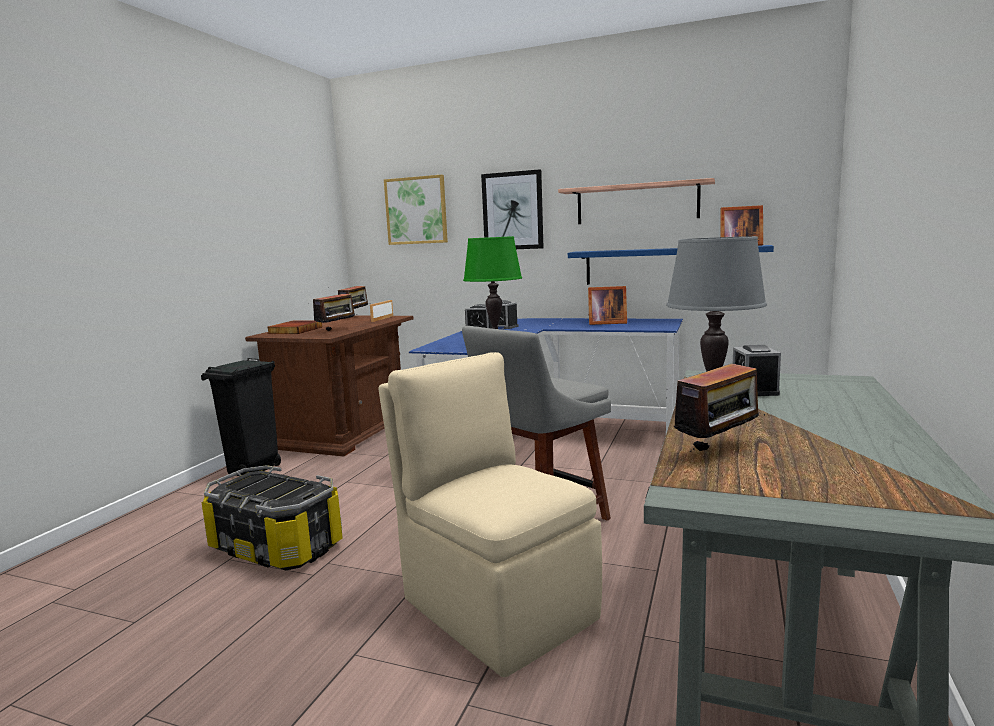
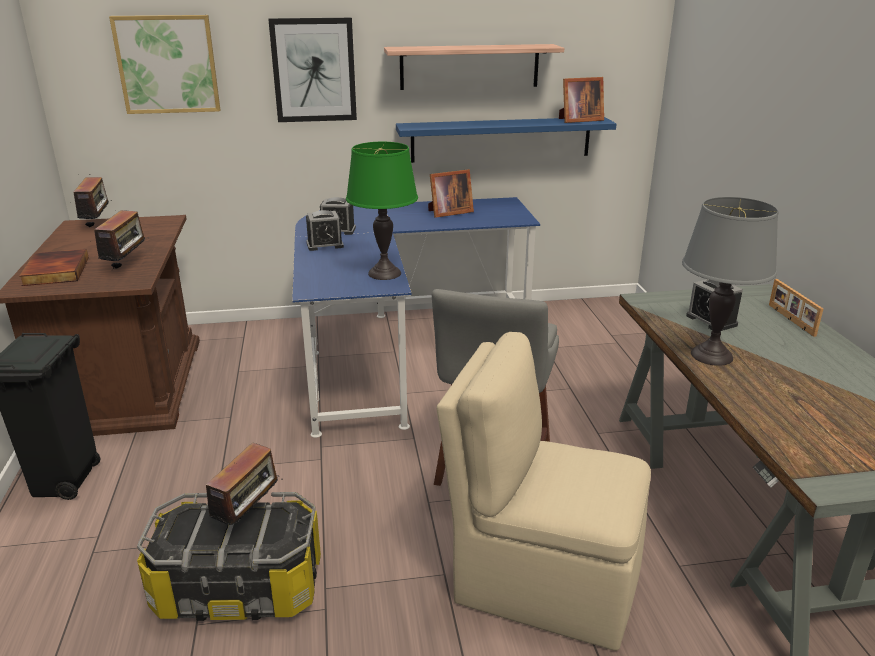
camera: 30 degrees left, 15 degrees up
picture frame [370,300,393,322] -> picture frame moved to [769,279,824,337]
radio [674,356,765,452] -> radio moved to [197,443,283,531]

